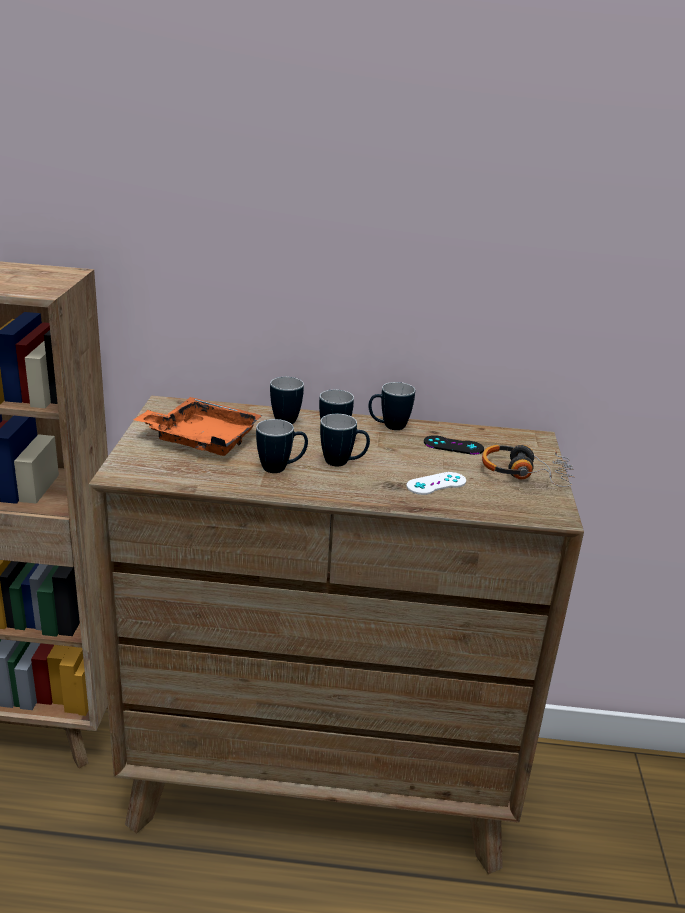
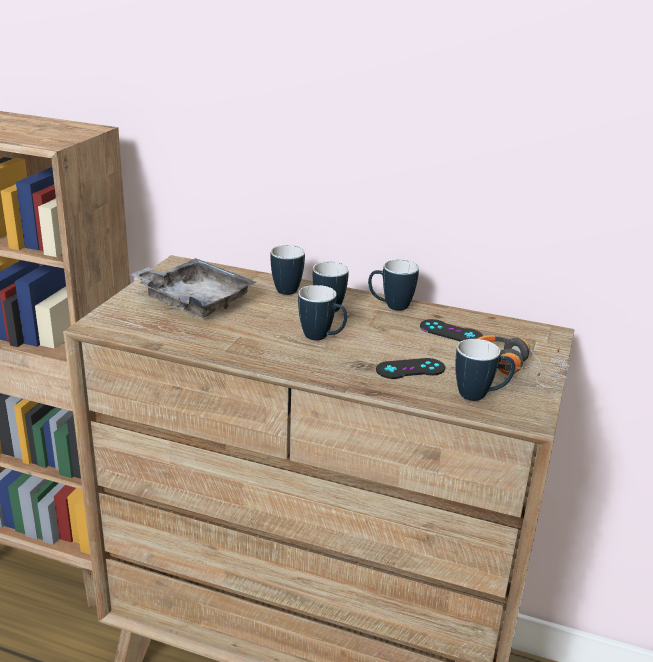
camera: 15 degrees right, 0 degrees up
orange tray [133,397,263,456] -> grey tray [129,258,256,318]
mug [256,419,308,473] -> mug moved to [455,339,515,401]
white game controller [406,472,466,495] -> black game controller [376,358,445,379]

